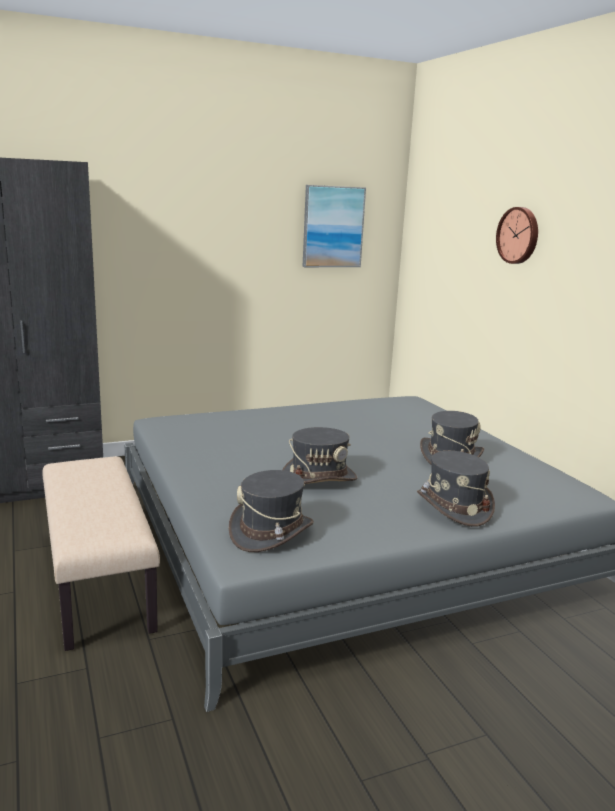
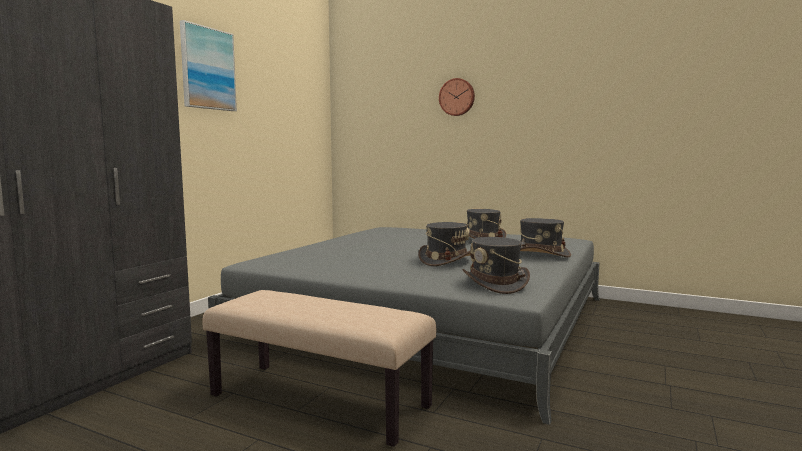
camera: 40 degrees left, 10 degrees down
picture [302,185,366,267] -> picture moved to [180,20,237,111]

